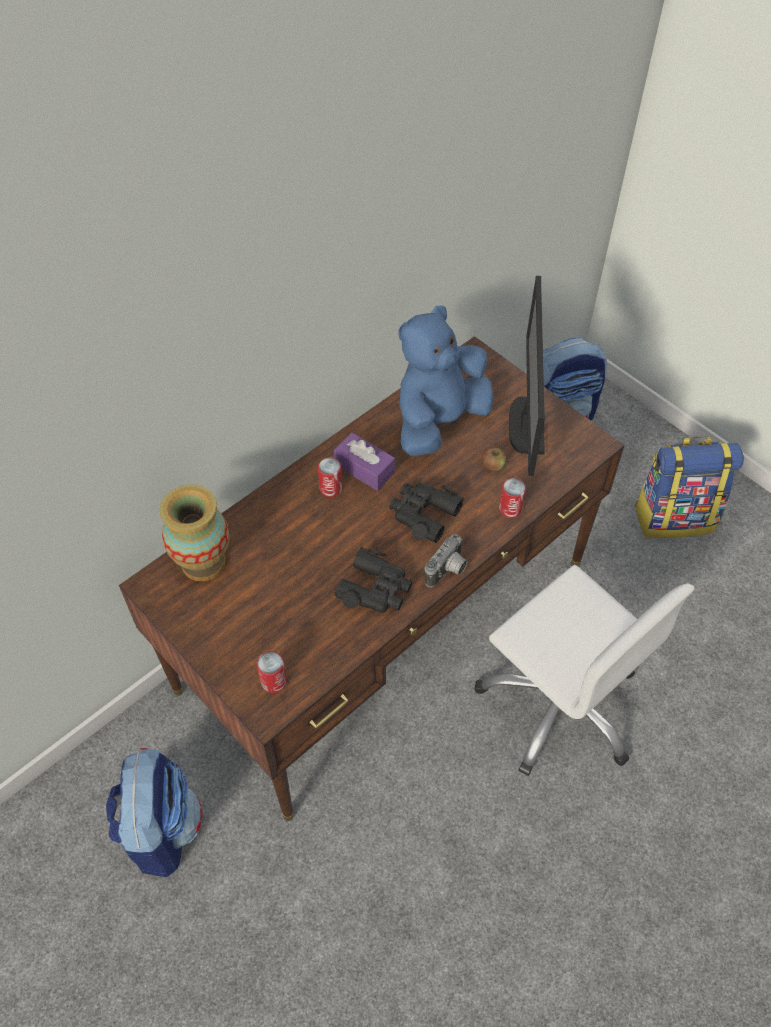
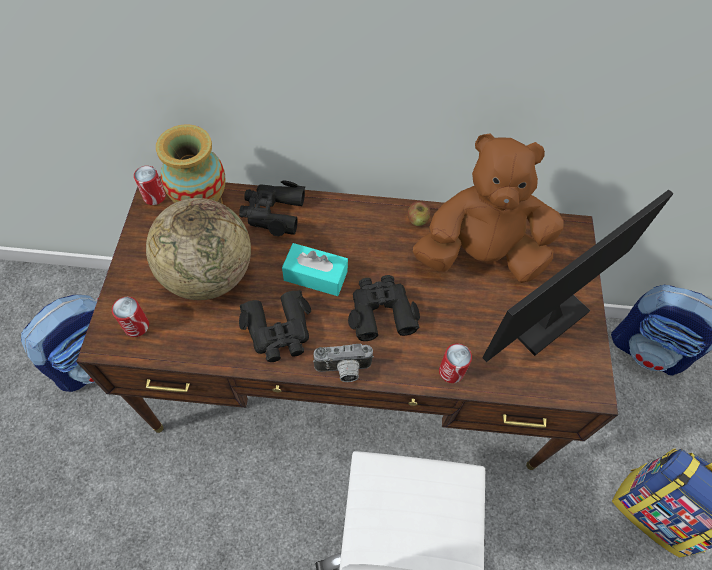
camera: 45 degrees right, 5 degrees up
can [318,458,342,497] -> can moved to [134,166,166,205]
purple tissue box [334,433,395,491] -> none
blue plush toy [398,305,494,456] -> brown plush toy [413,133,563,283]
apple [482,447,506,471] -> apple moved to [408,201,431,226]
none -> globe [146,198,251,300]
none -> black binoculars [239,180,305,236]
none -> turquoise tissue box [282,243,348,296]

